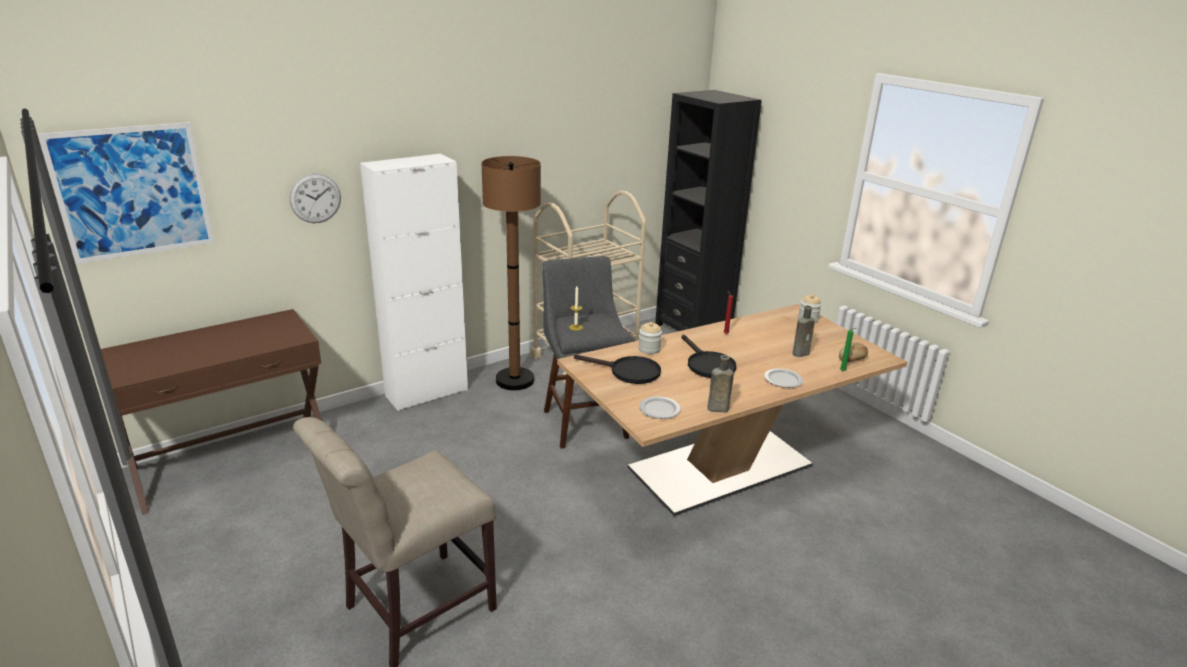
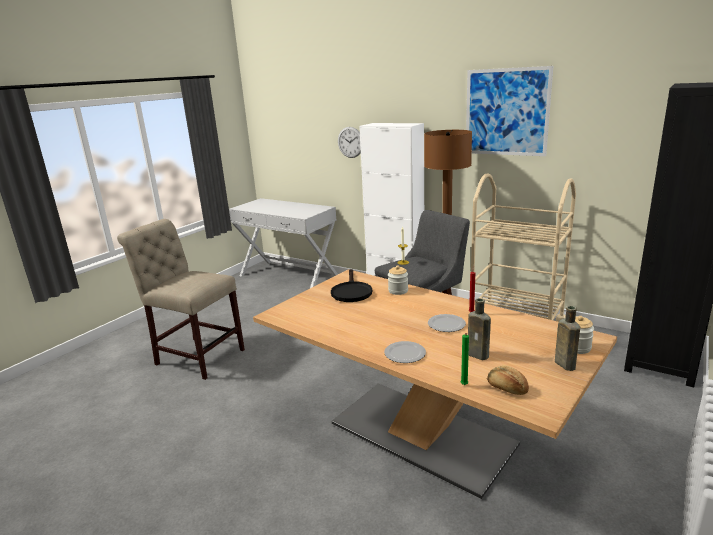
camera: 70 degrees right, 5 degrees down
picture [37,122,215,264] -> picture moved to [466,66,553,156]
brown console table [101,309,322,515] -> white console table [229,198,338,288]
plate [639,396,681,419] -> plate moved to [428,314,466,332]
black frying pan [681,335,736,378] -> none
brown bottle [708,355,734,412] -> brown bottle moved to [555,306,580,371]

